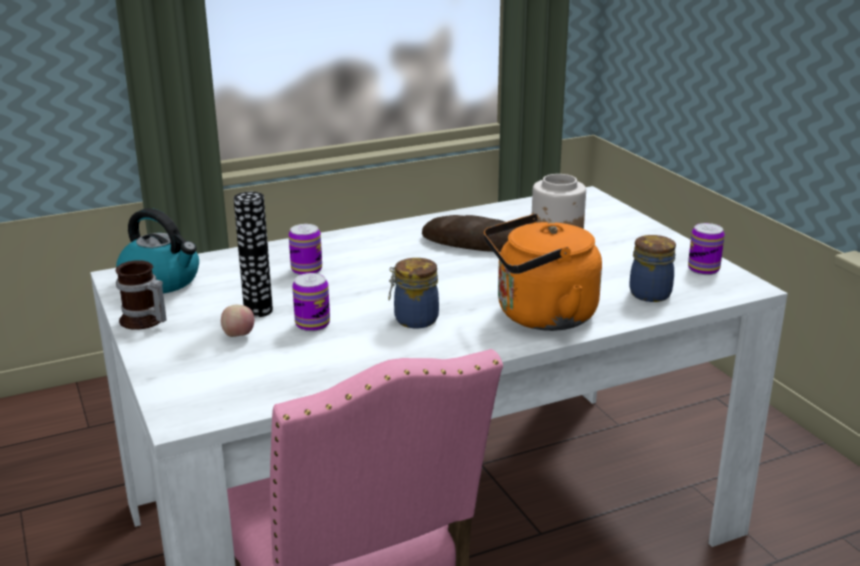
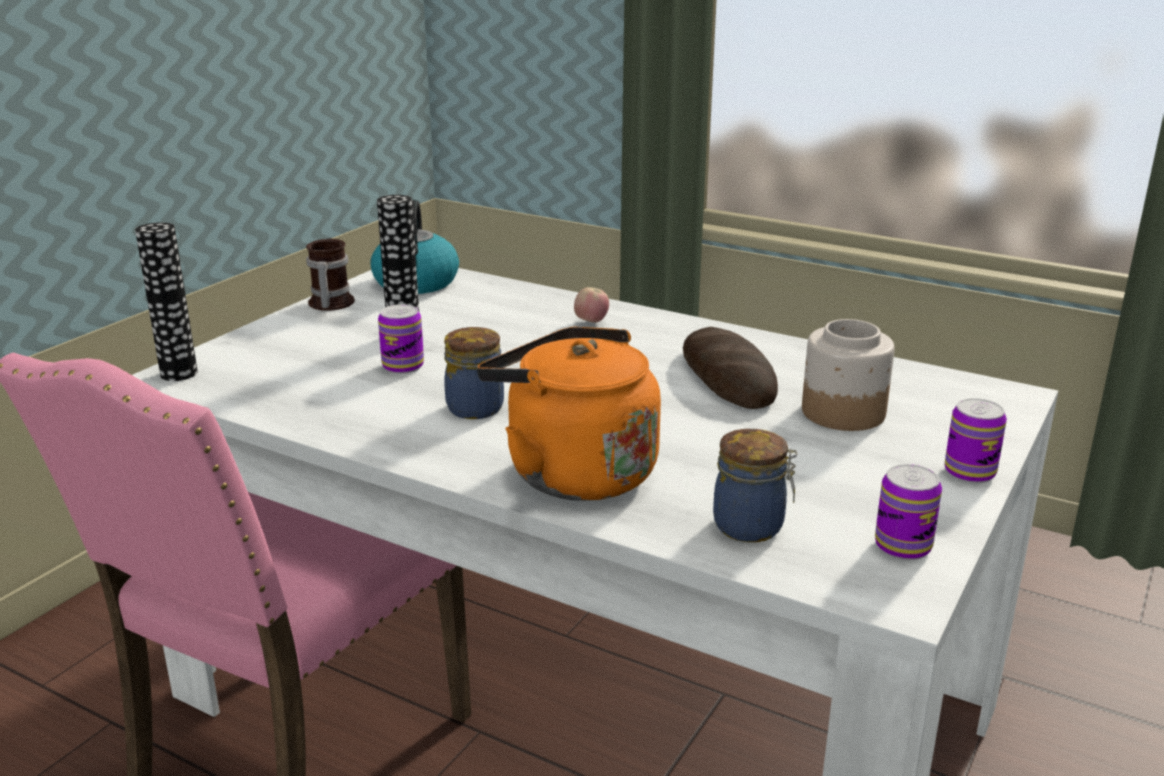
camera: 55 degrees right, 0 degrees up
apple [221,305,254,337] -> apple moved to [574,287,609,323]
can [289,224,322,275] -> can moved to [945,398,1007,484]
none -> vase [135,222,198,381]

